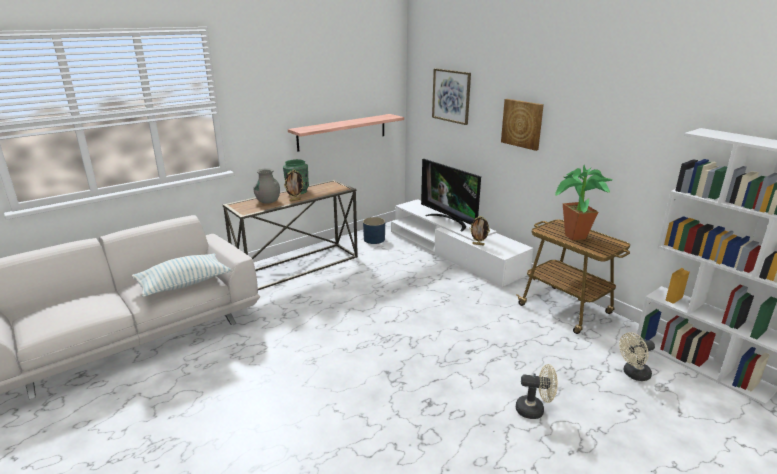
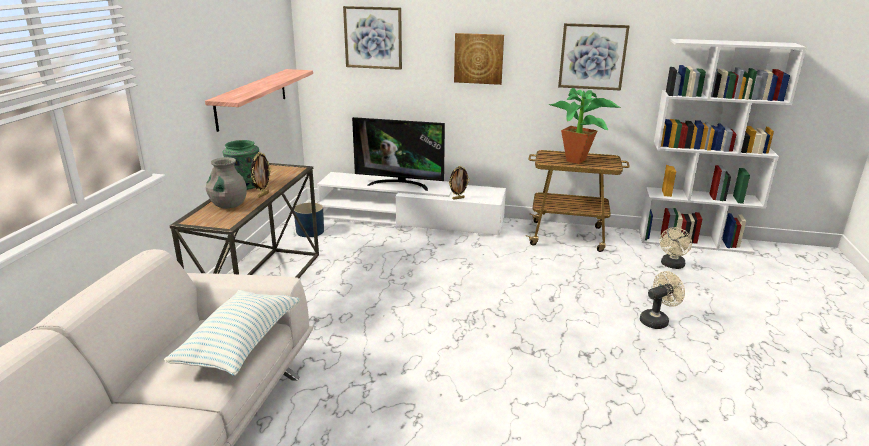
camera: 40 degrees left, 0 degrees up
none -> picture [558,23,629,91]

